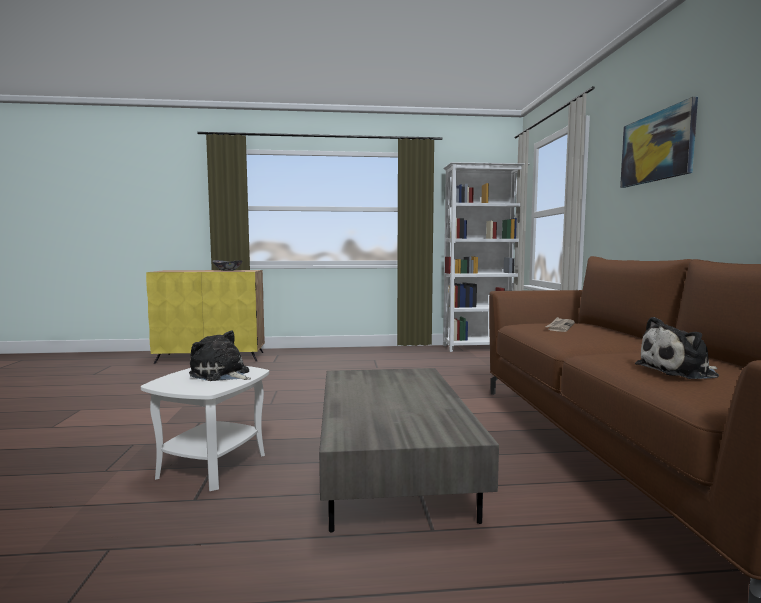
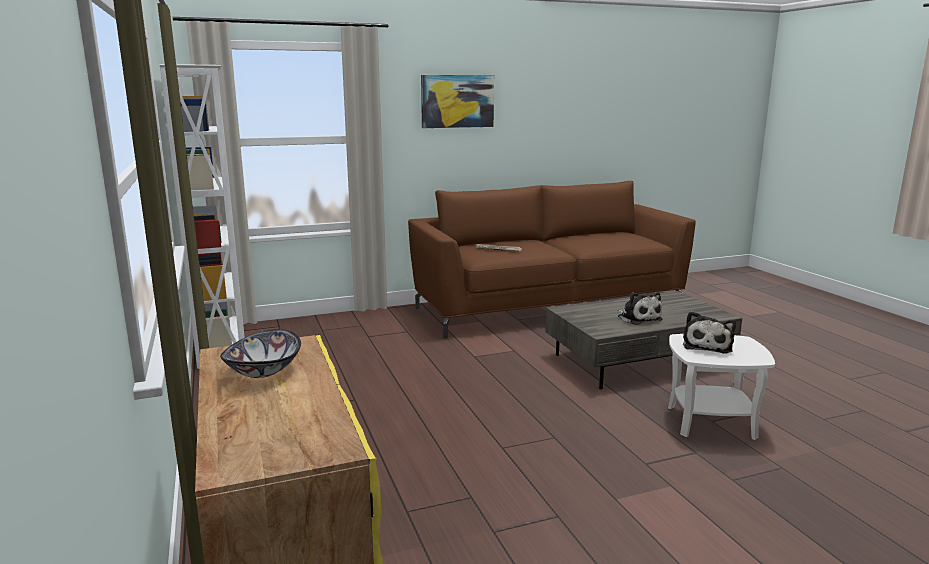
camera: 105 degrees left, 10 degrees up
plush toy [635,317,719,379] -> plush toy moved to [618,292,663,325]

